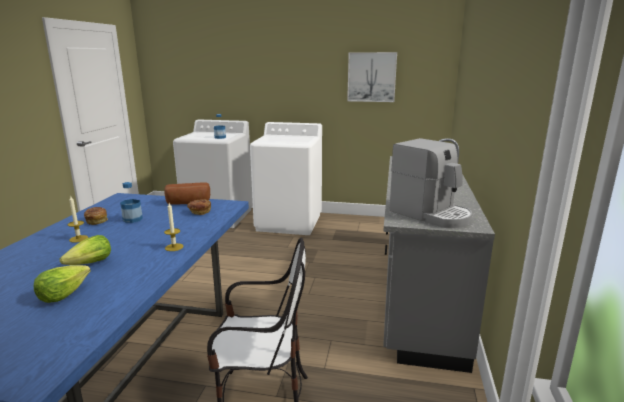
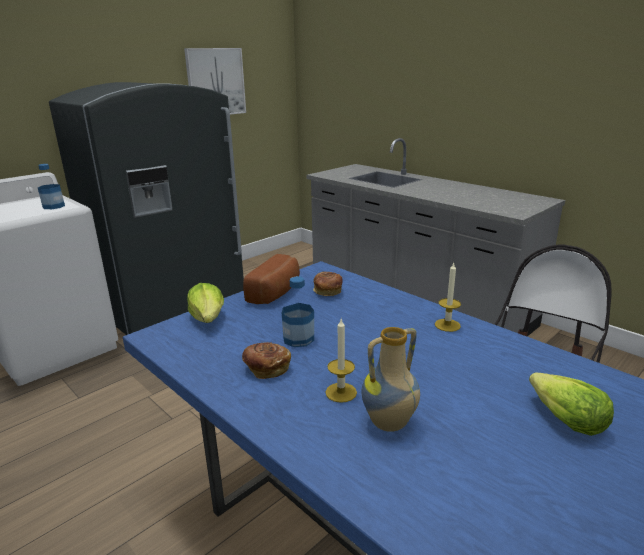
camera: 55 degrees left, 5 degrees up
lettuce [60,235,111,265] -> lettuce moved to [187,283,224,323]
white washing machine [250,122,322,235] -> grey fridge [49,82,244,335]
coffee machine [389,138,472,228] -> none
none -> vase [362,327,420,432]

